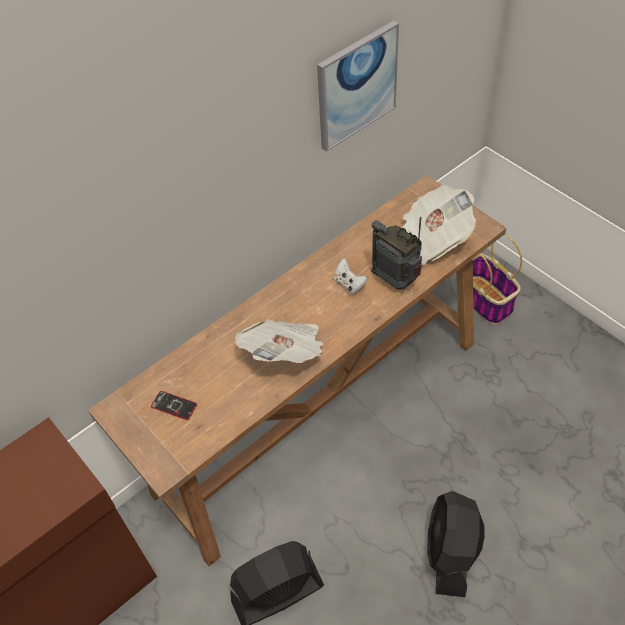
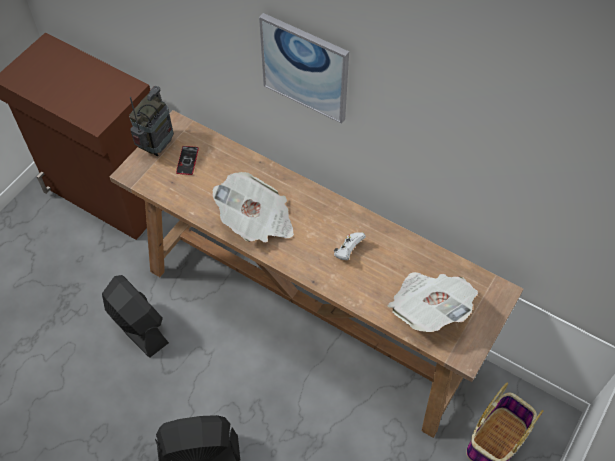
camera: 70 degrees right, 5 degrees up
picture [317,21,399,152] -> picture moved to [259,13,349,124]
radio [371,217,422,290] -> radio moved to [129,86,174,156]

